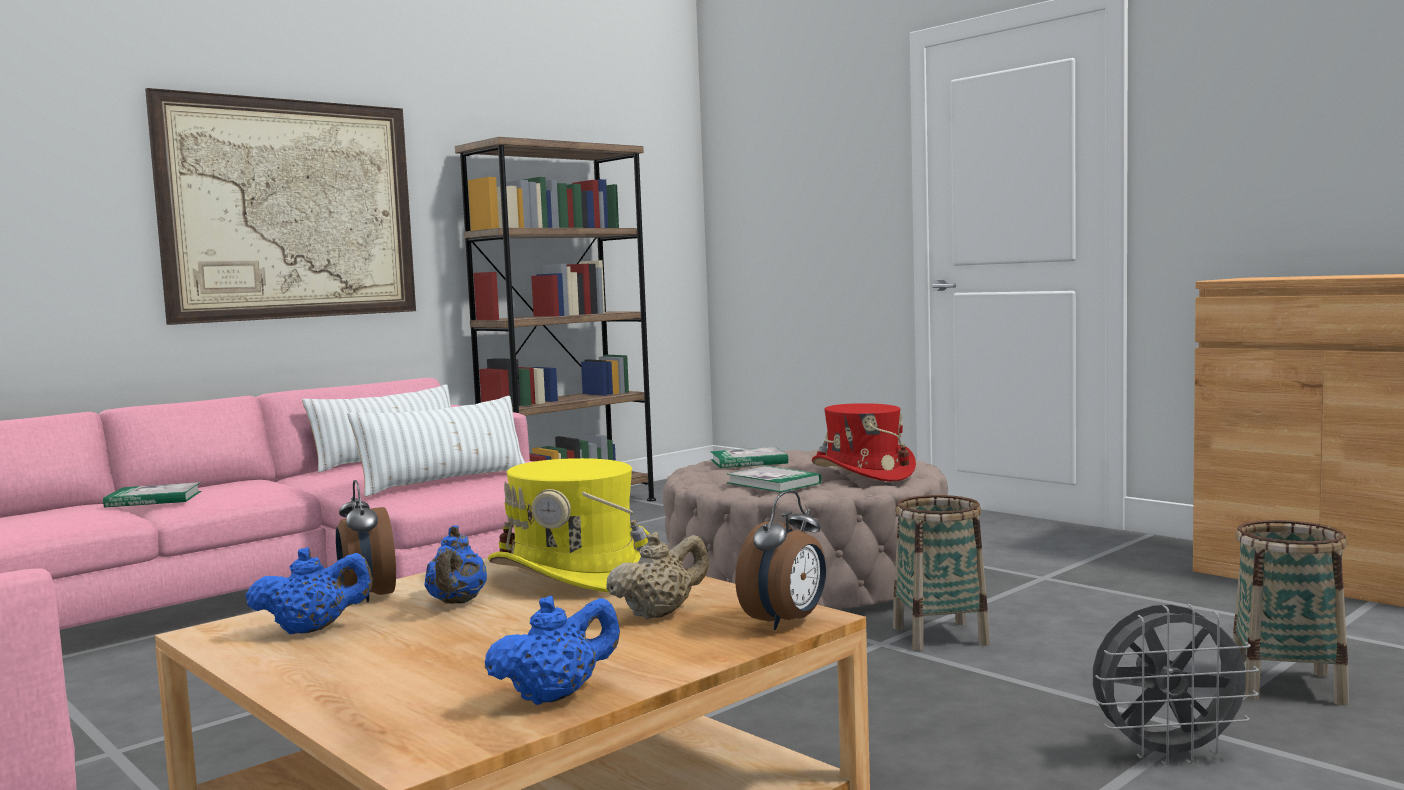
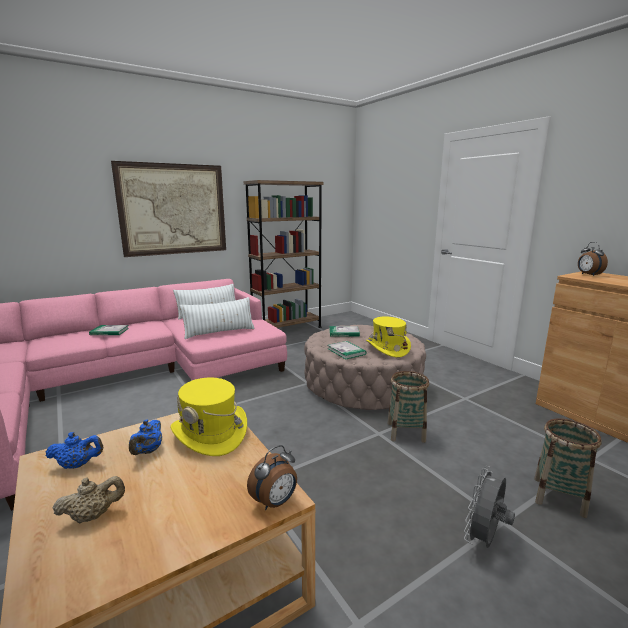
camera: 10 degrees right, 10 degrees up
alarm clock [336,480,396,602] -> alarm clock moved to [578,242,608,276]
blue teapot [485,595,620,705] -> none
beige teapot [606,532,709,619] -> beige teapot moved to [53,476,125,524]
red hat [812,403,916,482] -> yellow hat [366,317,411,357]
grey fan [1093,604,1259,765] -> grey fan turned 120 degrees clockwise [464,466,515,548]

